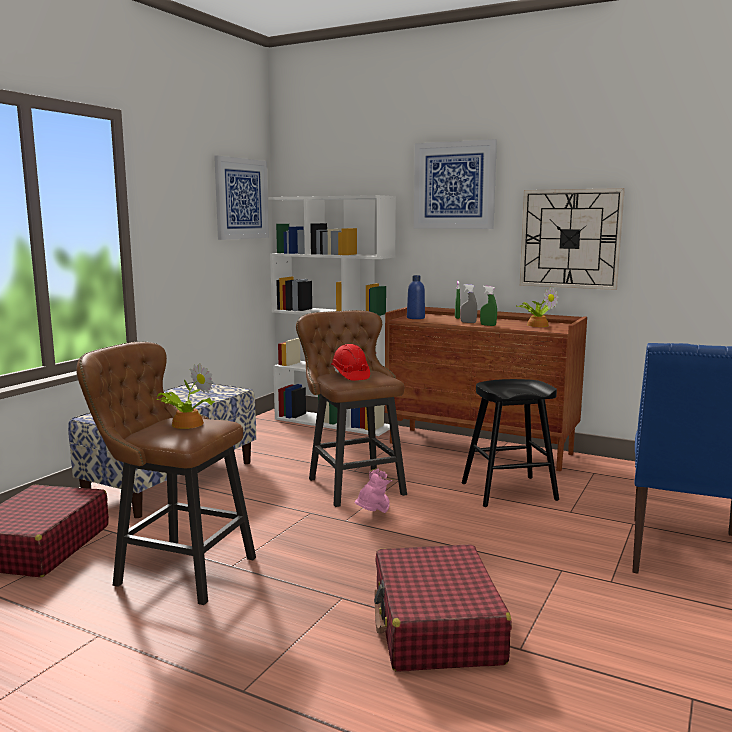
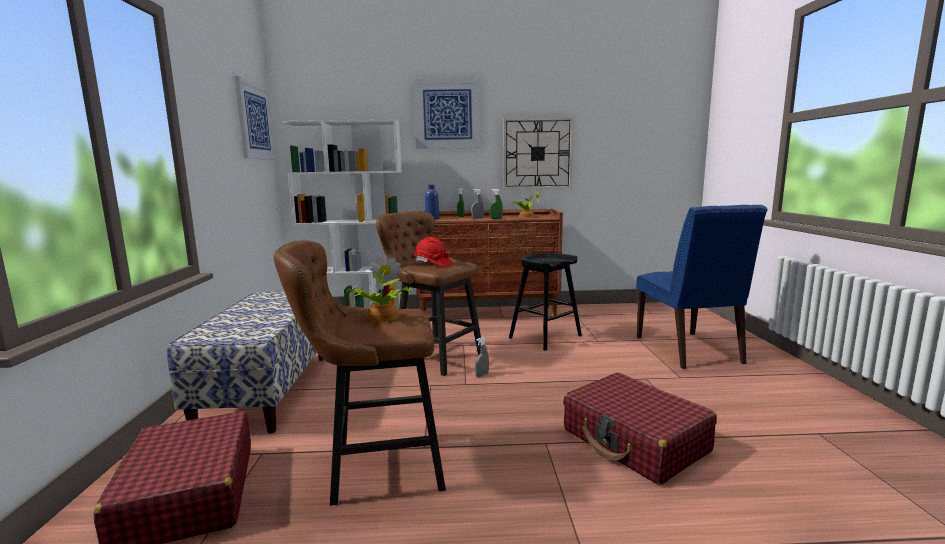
camera: 30 degrees left, 0 degrees up
pink boot [354,468,395,513] -> grey spray bottle [475,337,489,377]

